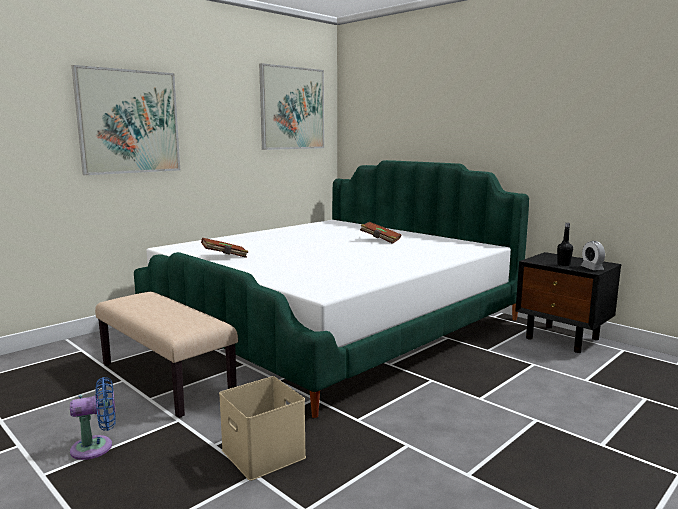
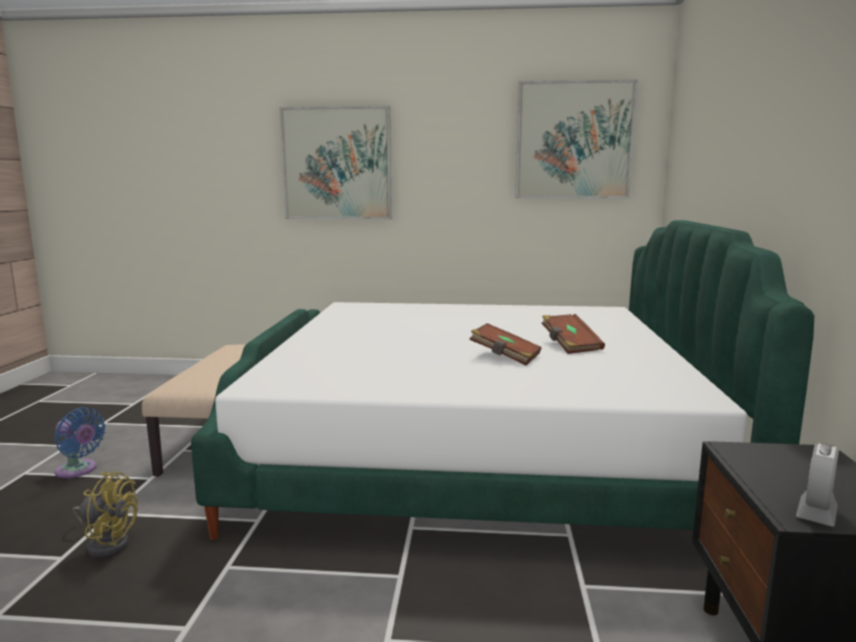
camera: 50 degrees right, 0 degrees up
brown book [201,238,248,258] -> brown book moved to [469,323,542,366]
beige storage box [219,376,306,481] -> yellow fan [72,472,138,558]
black bottle [557,223,573,266] -> none

